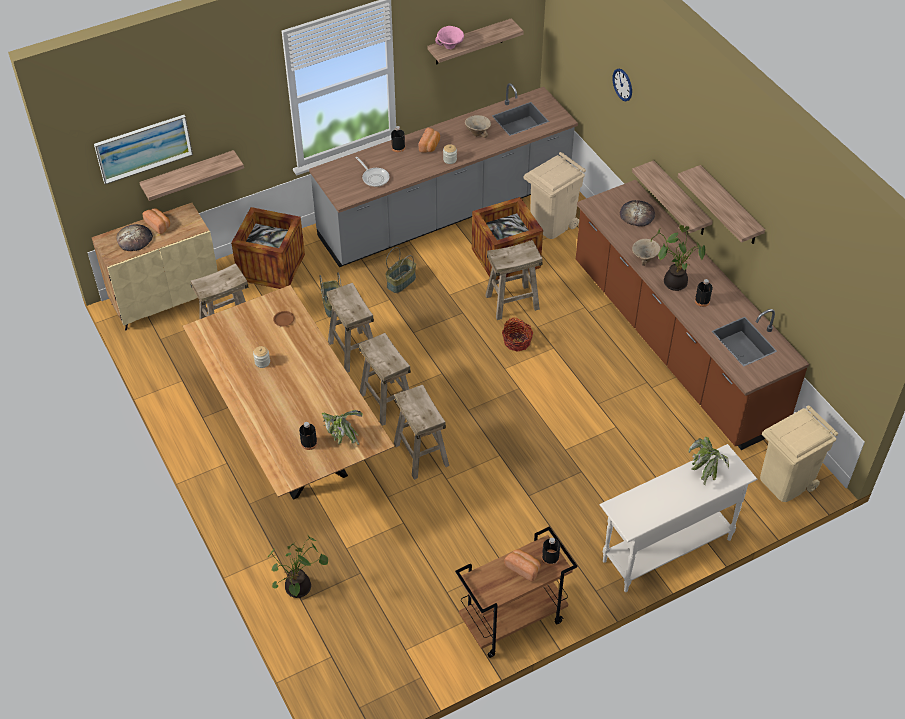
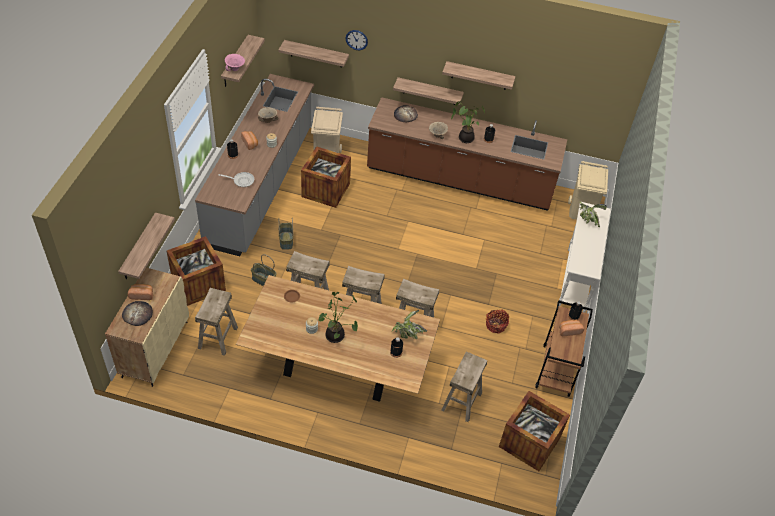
camera: 50 degrees left, 0 degrees up
picture [94,115,193,185] -> none
potted plant [268,536,328,598] -> potted plant moved to [319,292,358,343]
beige stool [485,240,543,320] -> beige stool moved to [441,351,488,422]
basket [502,317,534,352] -> basket moved to [486,309,509,334]
none -> shelf [278,40,349,68]
none -> crate [499,391,570,471]

